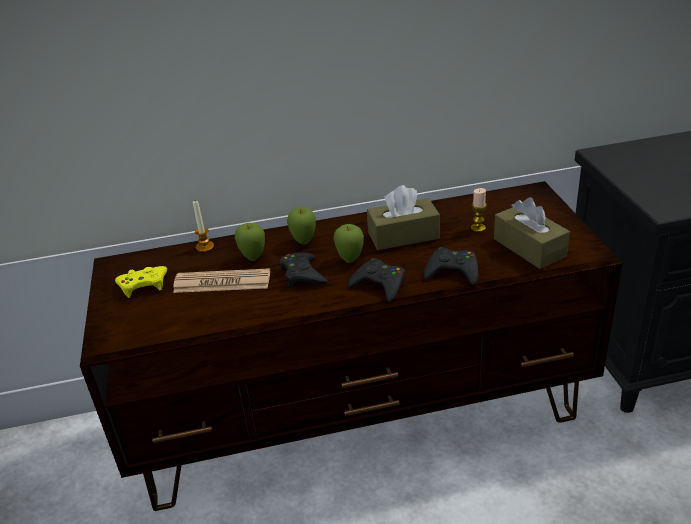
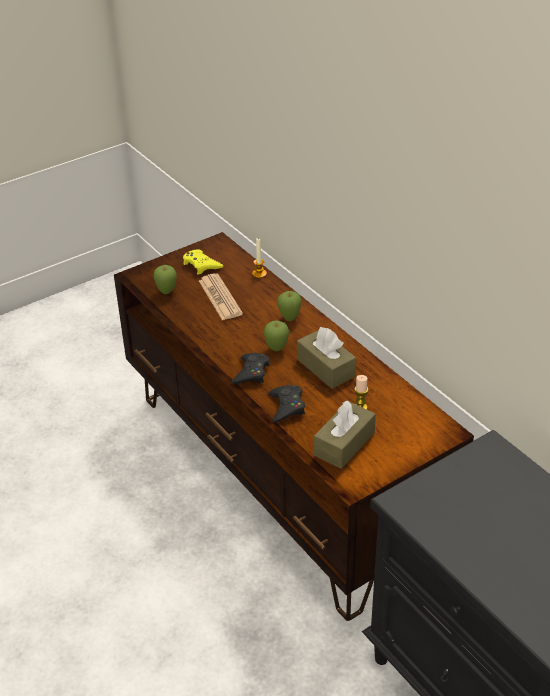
camera: 65 degrees right, 5 degrees up
apple [235,223,265,261] -> apple moved to [154,265,177,294]
black game controller [280,252,328,287] -> none

